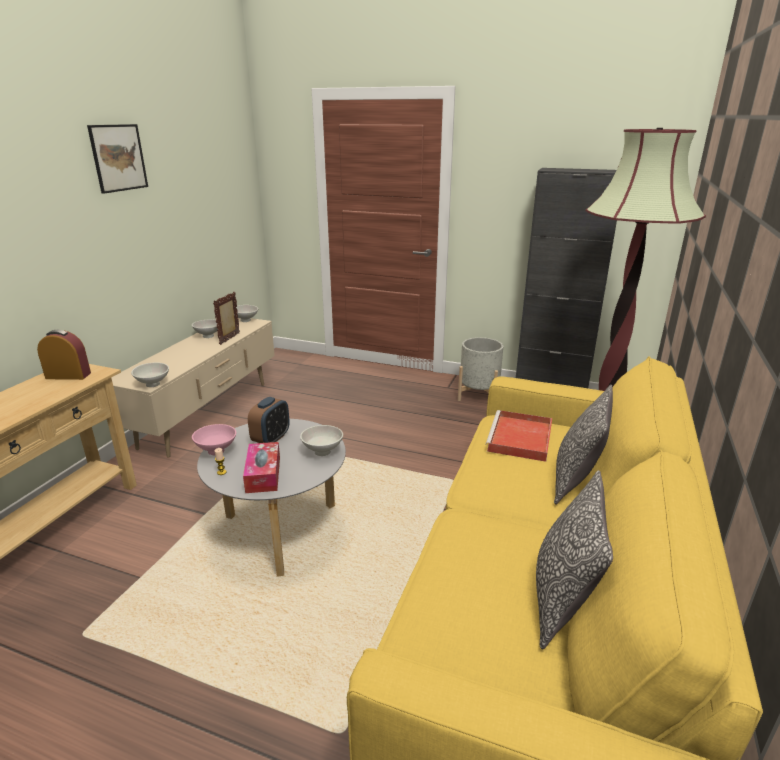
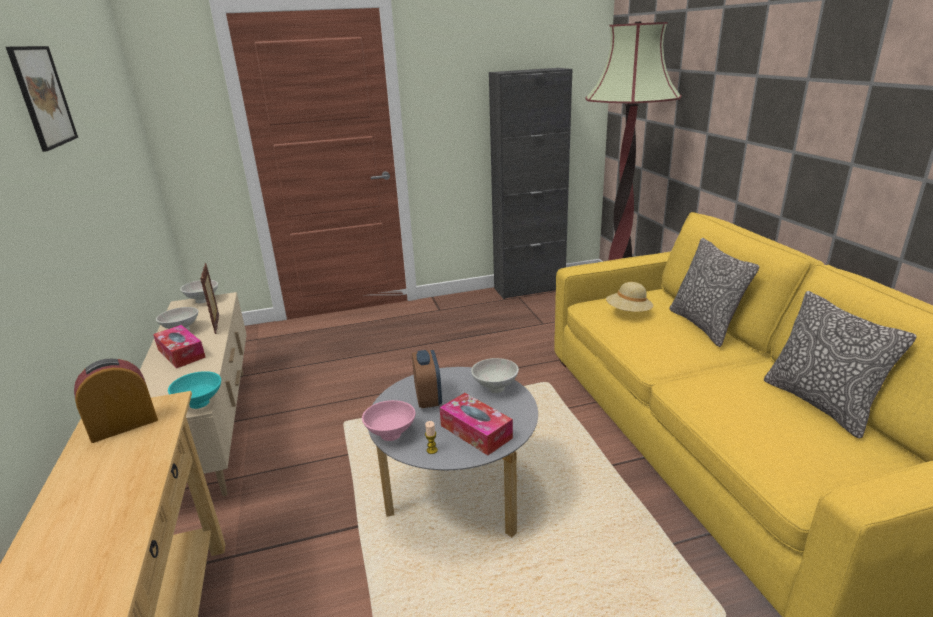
camera: 35 degrees left, 0 degrees up
white bowl [131,362,169,387] -> turquoise bowl [168,371,221,409]
grey planter [458,337,504,401] -> none
red tray [486,410,552,462] -> beige hat [606,282,654,312]
none -> tissue box [153,325,206,368]

